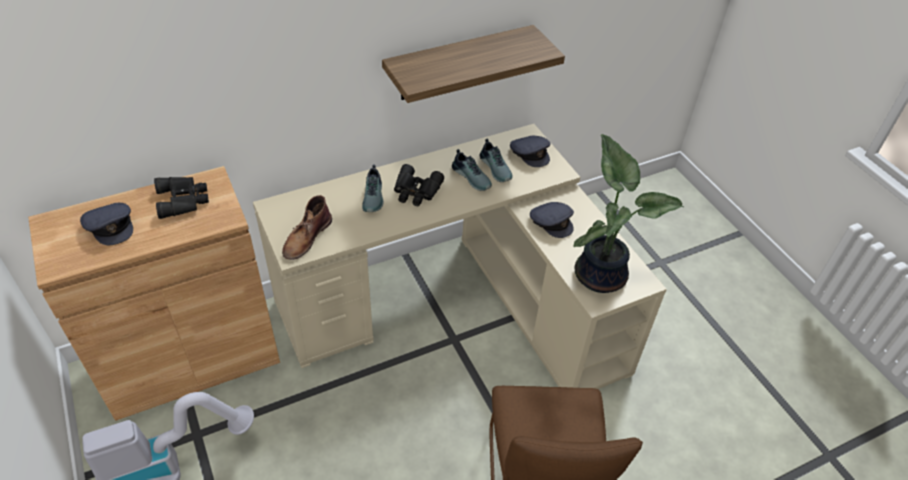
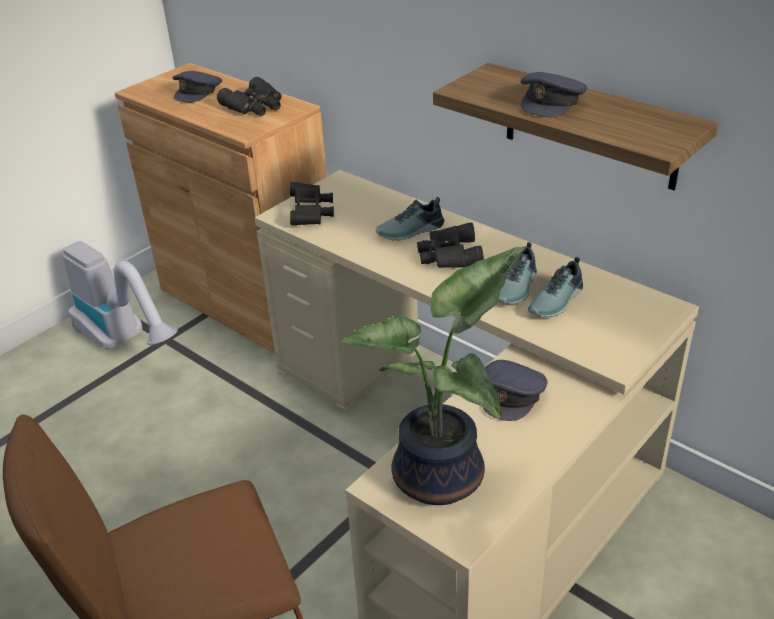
camera: 70 degrees right, 10 degrees down
brown boot [282,195,332,260] -> black binoculars [290,182,334,226]
grey cap [510,136,551,167] -> grey cap moved to [520,72,587,117]

